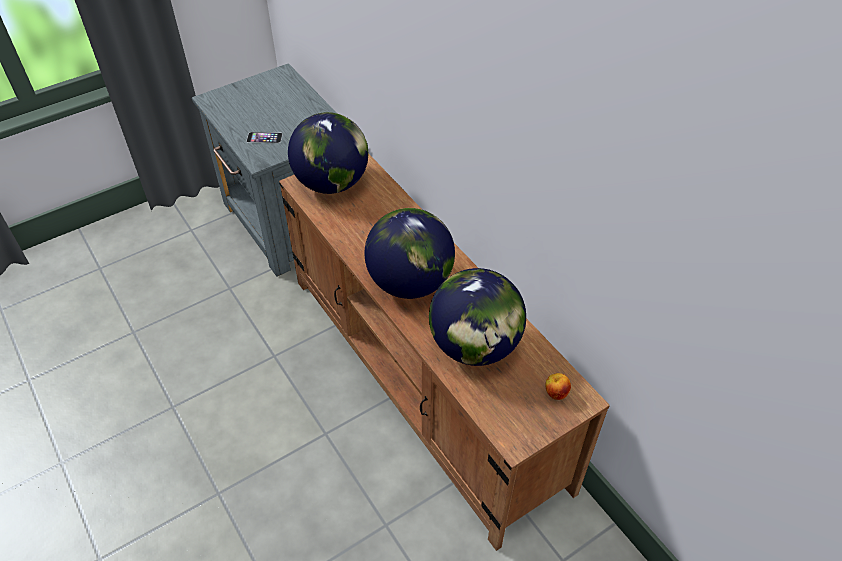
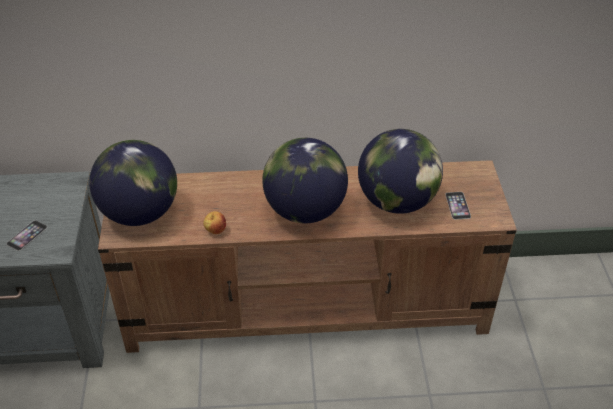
camera: 60 degrees left, 5 degrees down
apple [546,373,571,400] -> apple moved to [203,211,226,234]
none -> phone [445,192,471,220]

